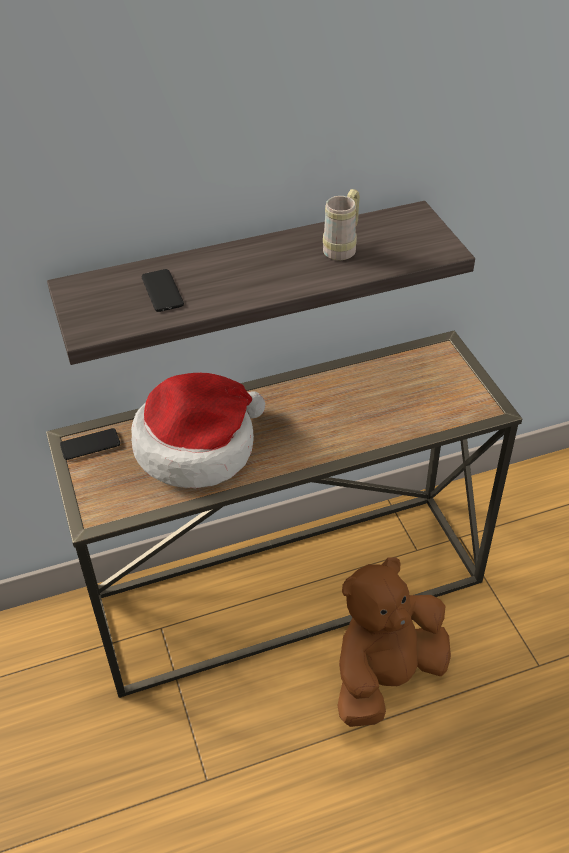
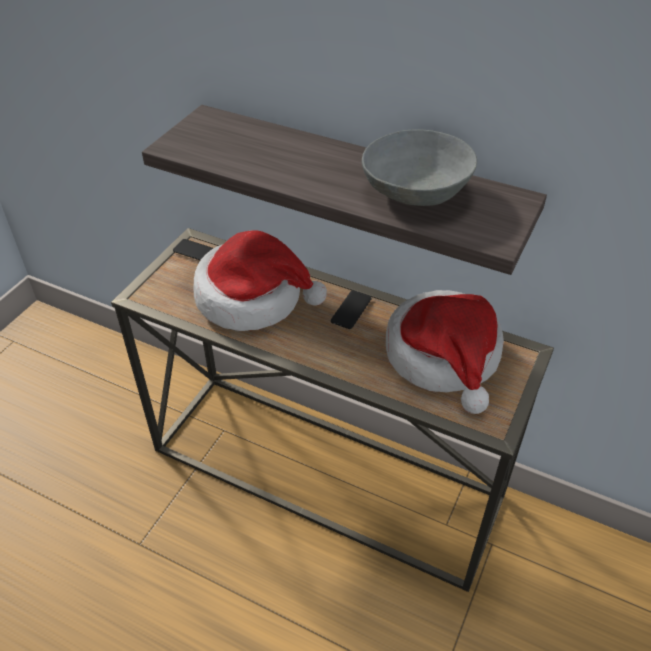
camera: 45 degrees right, 0 degrees up
phone [142,269,184,312] -> phone moved to [331,290,372,329]
beige mug [323,189,360,260] -> grey bowl [361,129,477,206]
brown plush toy [337,557,451,727] -> none
none -> hat [386,290,504,414]

